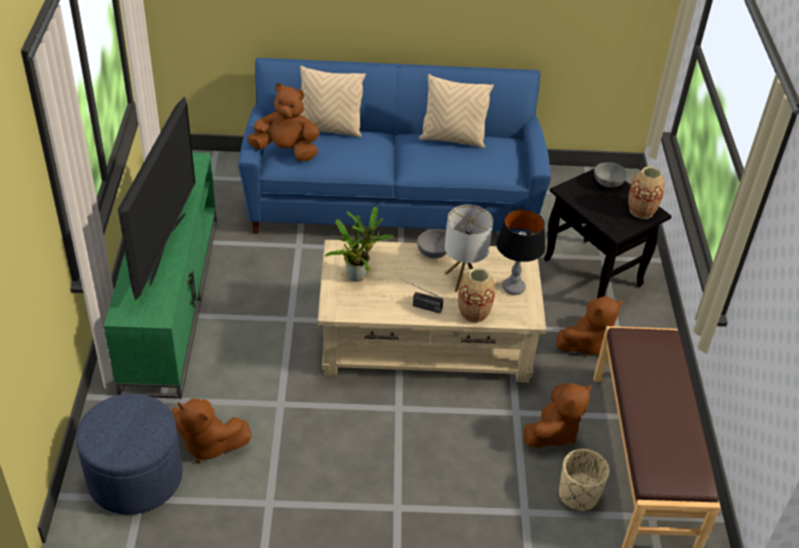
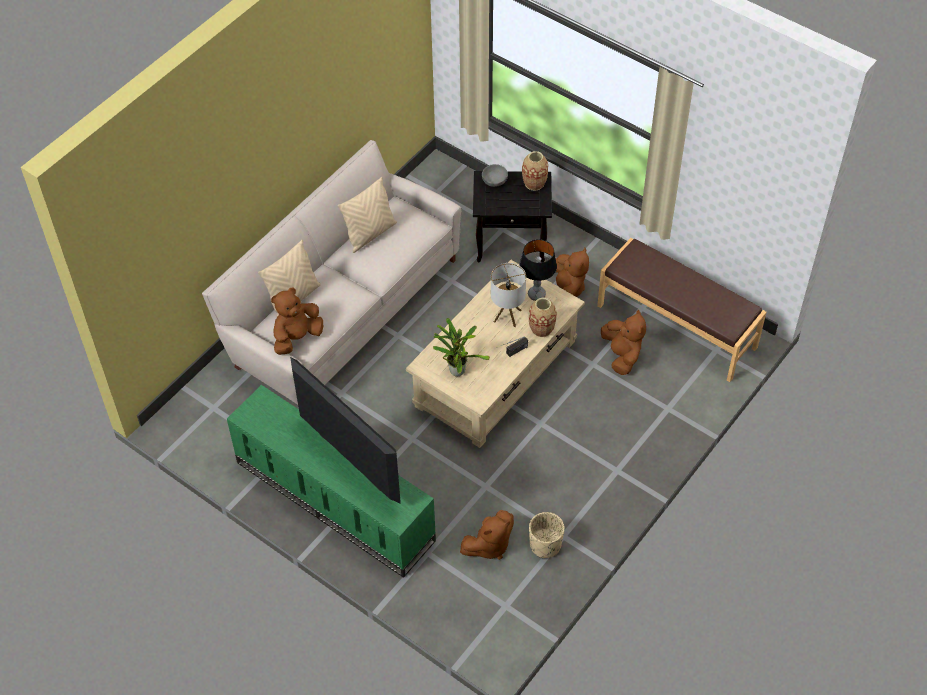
camera: 50 degrees left, 10 degrees up
blue ottoman [76,394,183,515] -> none
blue sofa [238,58,551,235] -> beige sofa [202,140,462,405]
grey bowl [417,230,447,259] -> none
beige planter [559,449,609,511] -> beige planter moved to [529,512,565,558]

